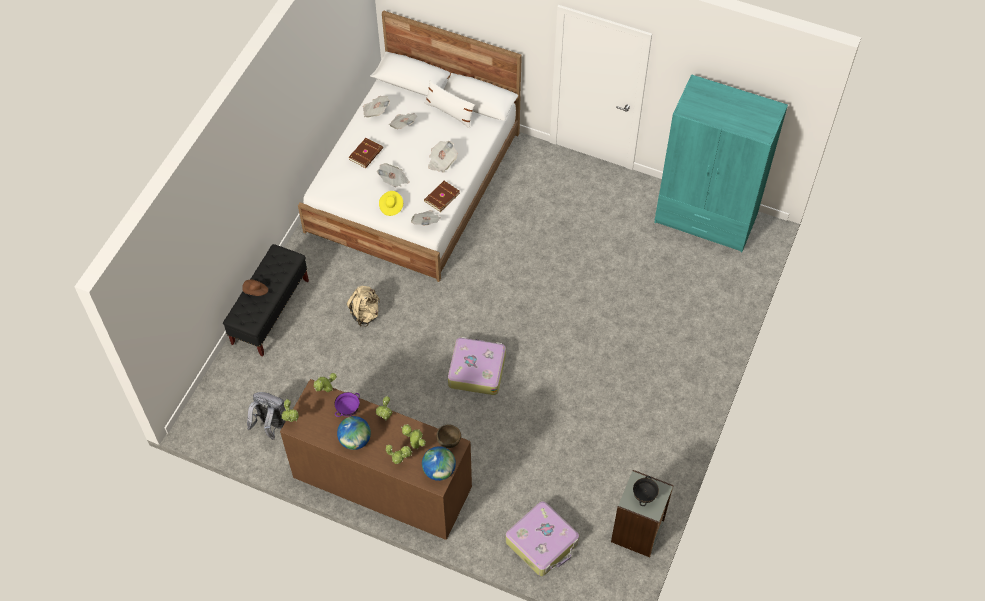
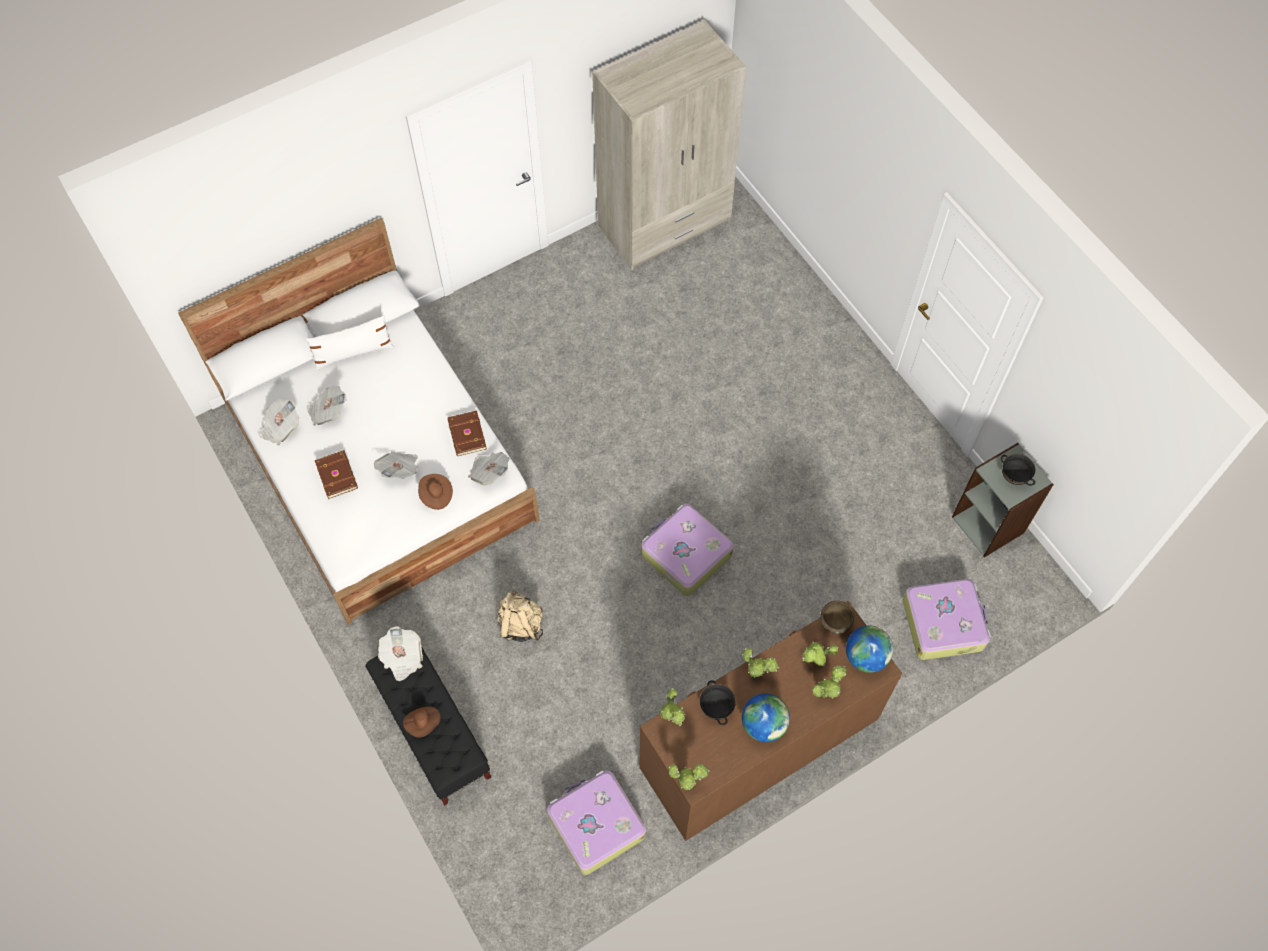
camera: 55 degrees left, 5 degrees up
grey backpack [247,392,286,440] -> suitcase [547,771,646,875]
purple bowl [334,392,360,417] -> black bowl [699,680,736,725]
yellow hat [379,191,403,216] -> brown hat [418,474,453,510]
newspaper [428,141,457,173] -> newspaper moved to [378,626,423,681]
turquoise wardrobe [654,74,788,252] -> beige wardrobe [592,20,746,270]

